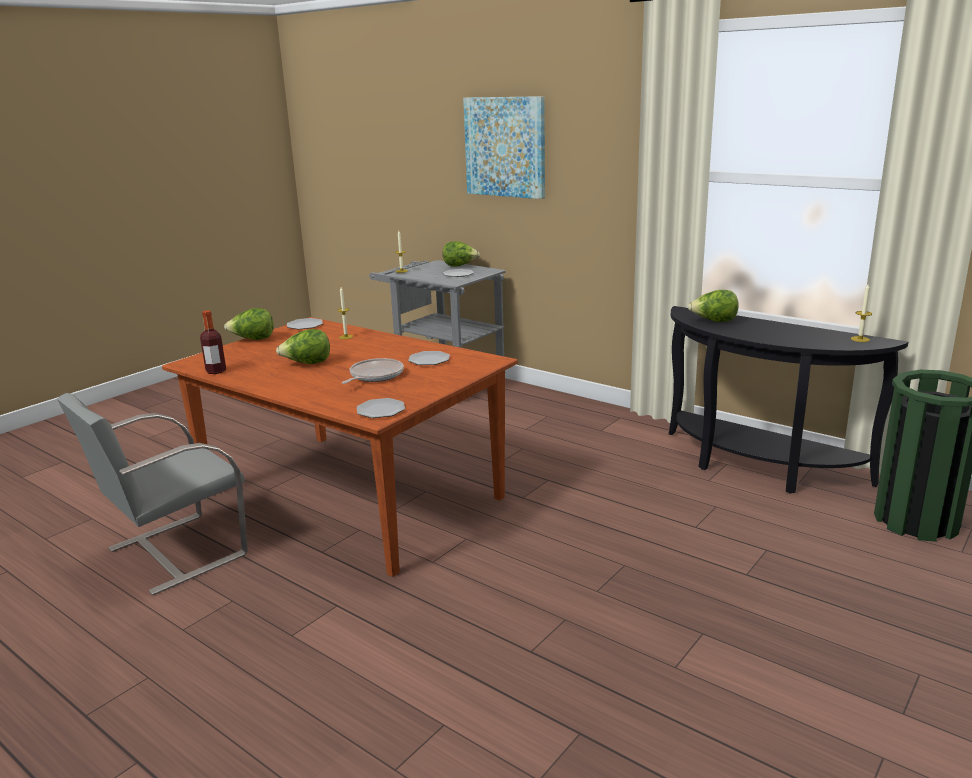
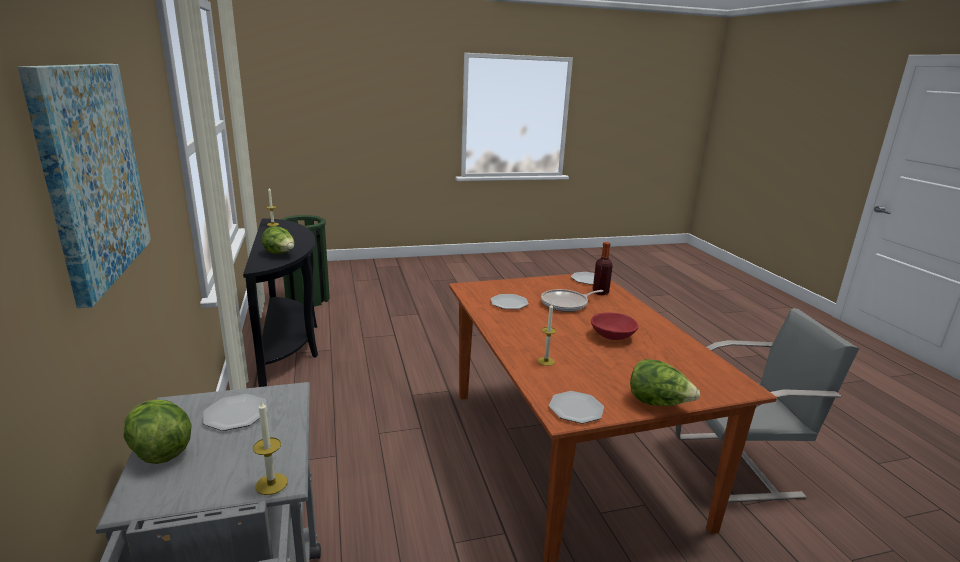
camera: 145 degrees left, 0 degrees up
bottle [200,310,226,374] -> bottle moved to [593,242,613,295]
lettuce [276,329,330,364] -> red bowl [591,313,638,340]

